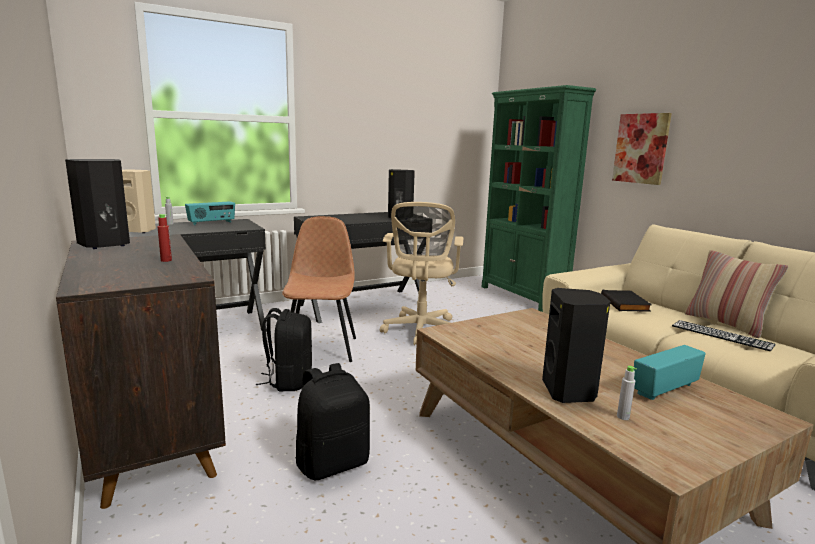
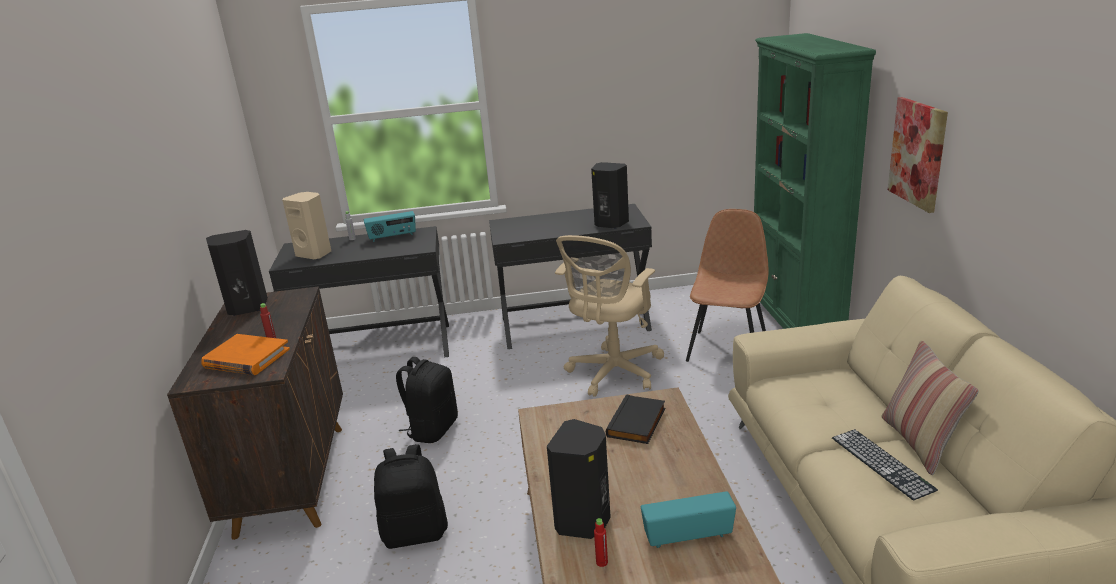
camera: 25 degrees right, 10 degrees up
brown chair [282,216,356,362] -> brown chair moved to [686,209,769,362]
black book [601,290,652,312] -> black book moved to [606,394,665,444]
grey bottle [617,366,637,420] -> red bottle [594,518,608,567]
none -> orange book [201,334,290,375]

